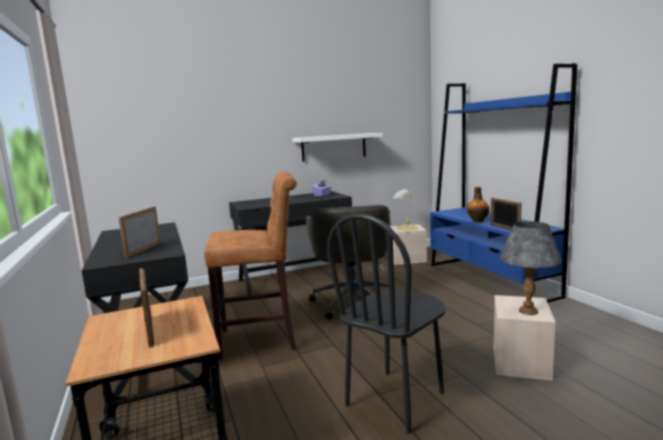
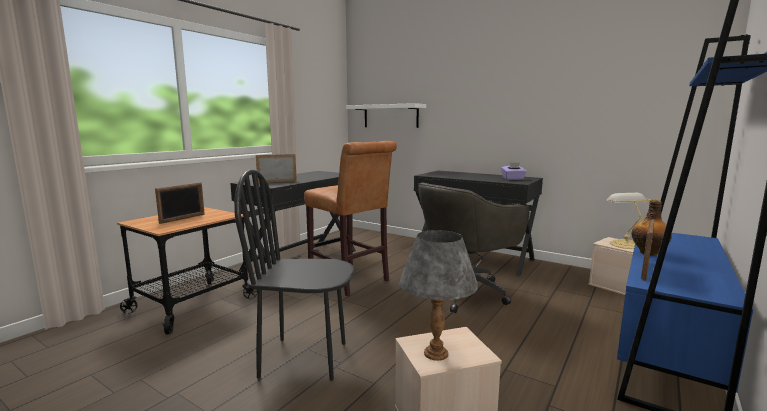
camera: 55 degrees right, 0 degrees up
white shelf [292,133,383,162] -> white shelf moved to [346,103,426,128]

